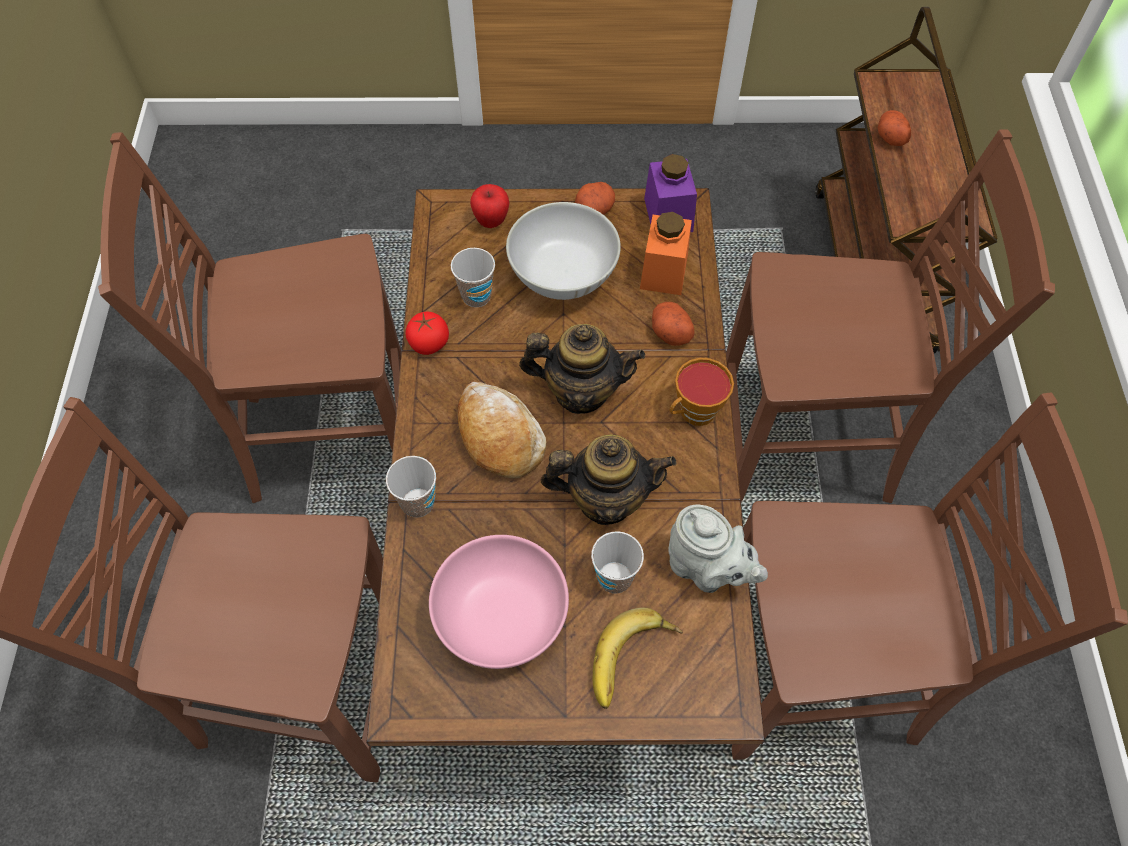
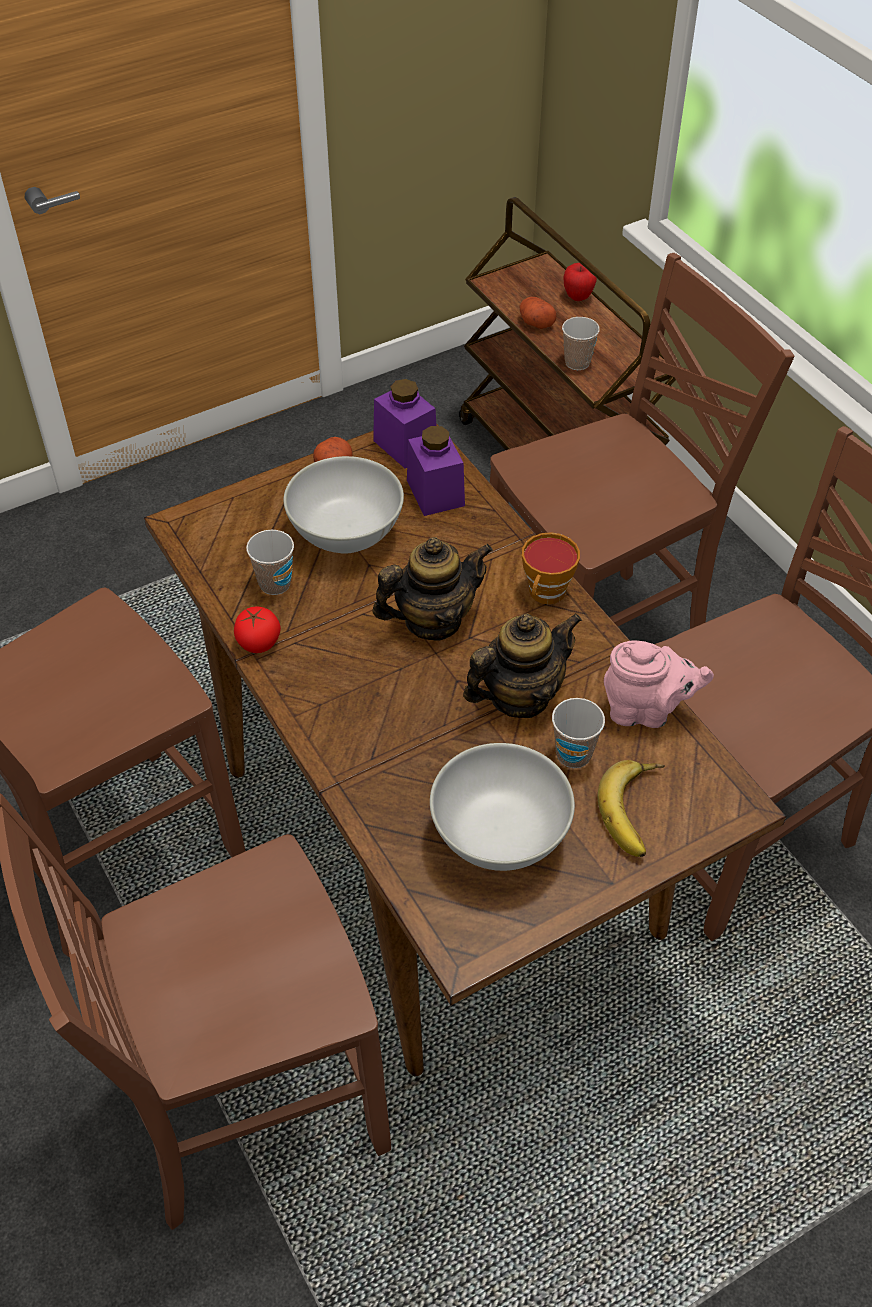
camera: 30 degrees left, 10 degrees down
cup [386,456,436,518] -> cup moved to [562,317,600,370]
pink bowl [429,535,569,669] -> white bowl [430,743,575,871]
bread [457,382,546,478] -> none
apple [470,184,509,228] -> apple moved to [564,263,597,301]
orange jar [640,212,692,295] -> purple jar [407,426,465,516]
potato [652,302,695,346] -> none
grey teapot [668,504,768,593] -> pink teapot [604,640,714,728]

